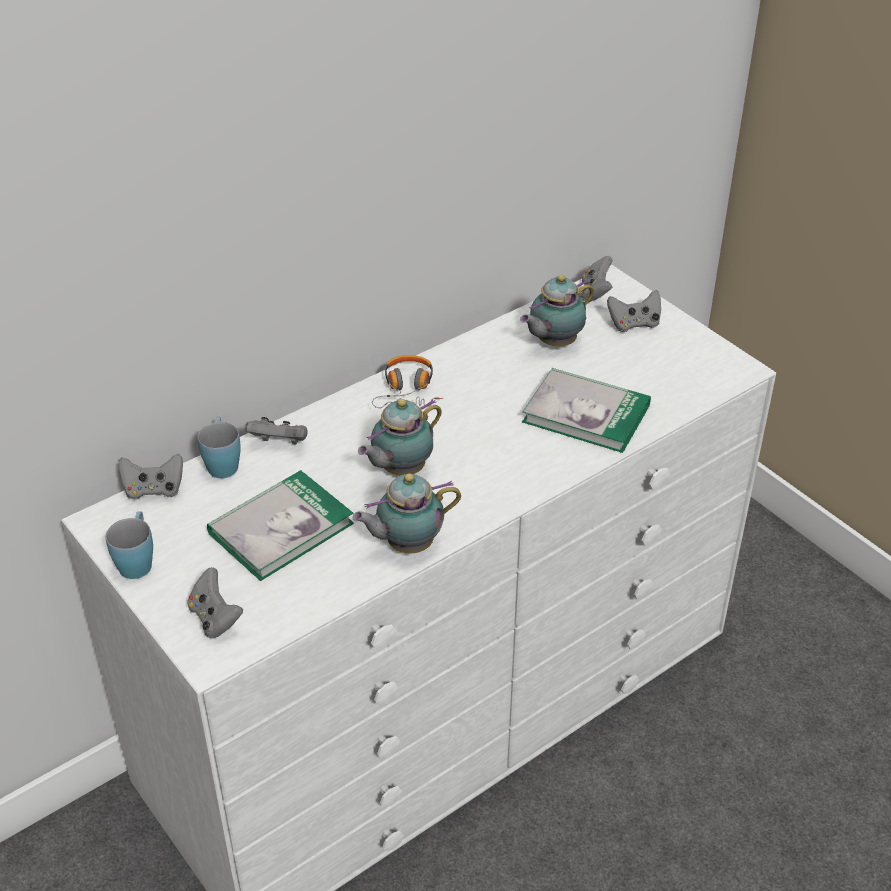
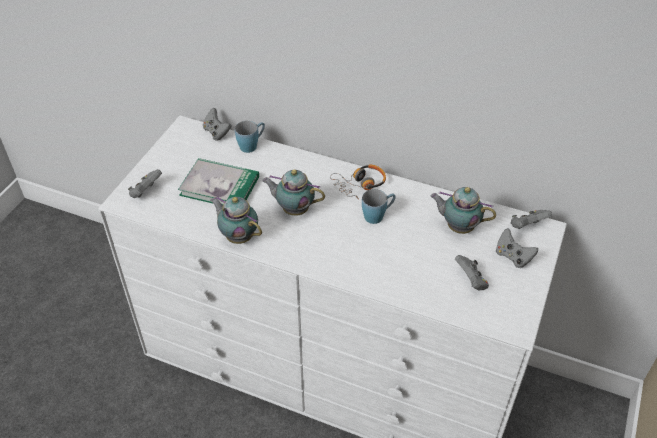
camera: 60 degrees right, 5 degrees up
blue mug [106,511,153,579] -> blue mug moved to [362,189,396,224]
grey game controller [245,417,308,444] -> grey game controller moved to [455,255,489,290]
book [522,368,651,453] -> none

